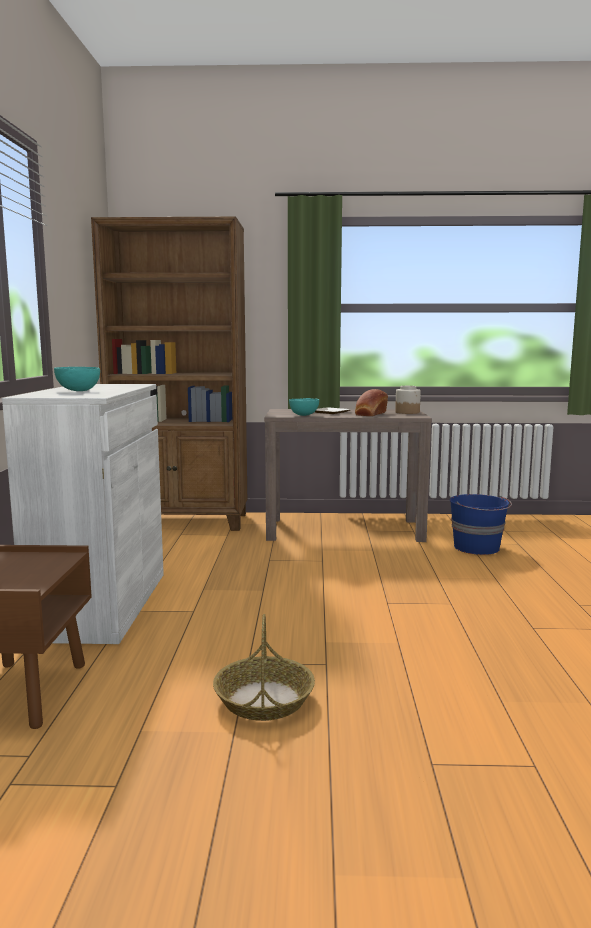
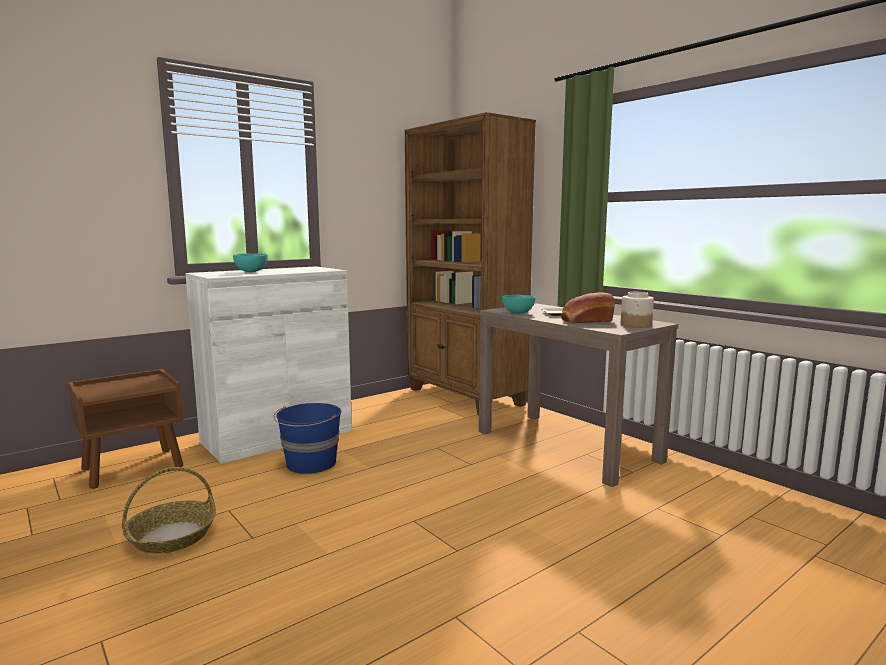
camera: 50 degrees right, 0 degrees up
blue bucket [450,494,512,555] -> blue bucket moved to [273,403,341,474]

